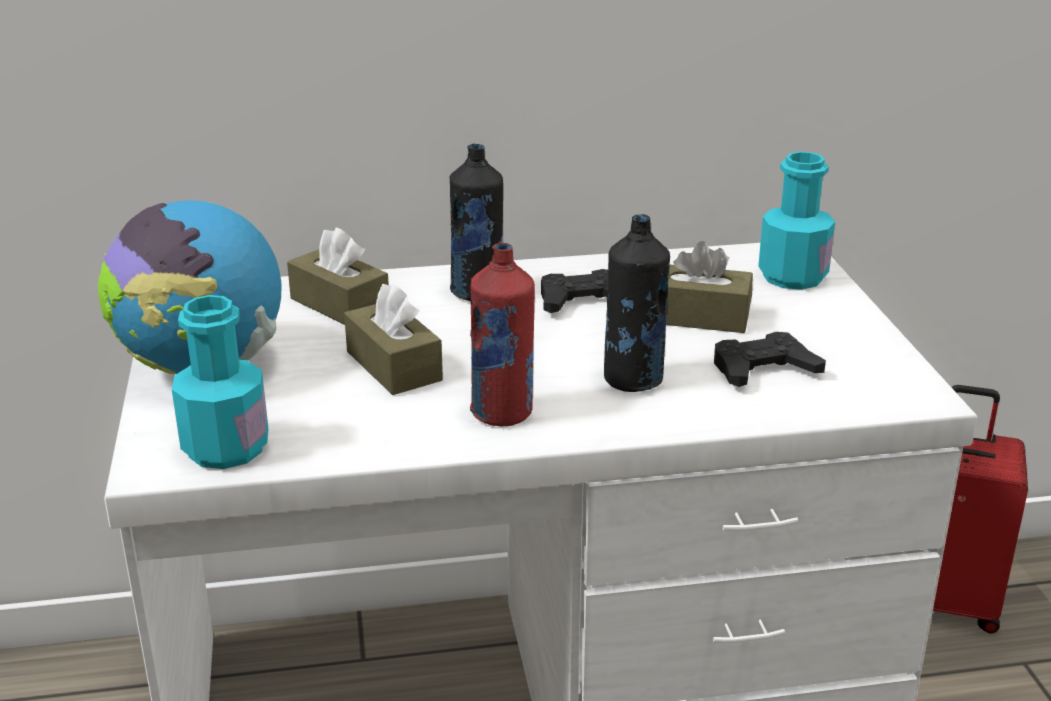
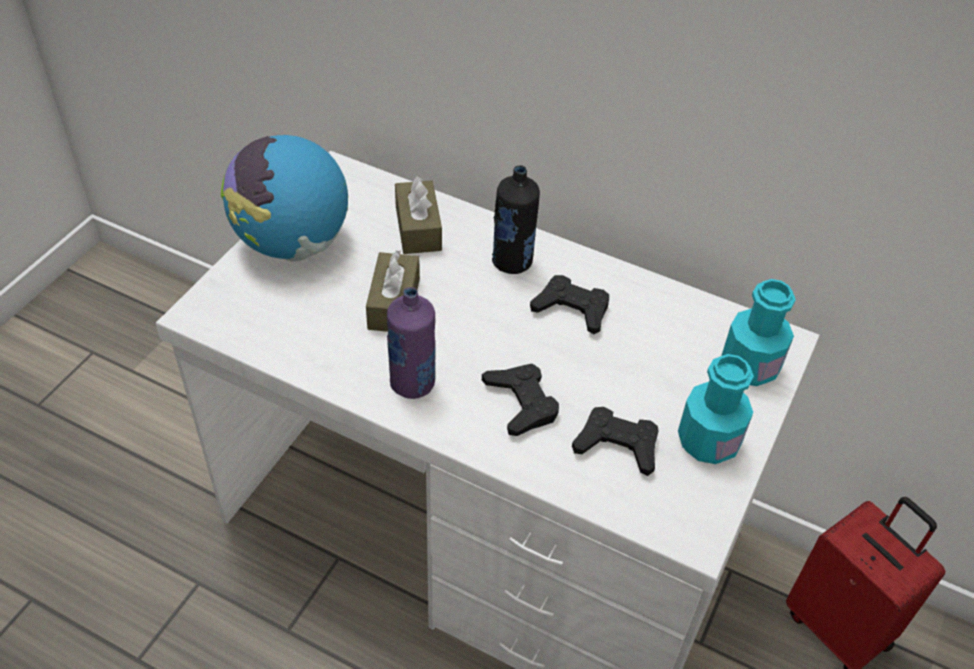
camera: 35 degrees right, 20 degrees up
turquoise bottle [172,295,269,469] -> turquoise bottle moved to [678,354,754,464]
red bottle [470,242,535,426] -> purple bottle [387,287,435,399]
black bottle [604,214,670,392] -> black game controller [482,364,559,436]
brown tissue box [666,241,753,333] -> none

